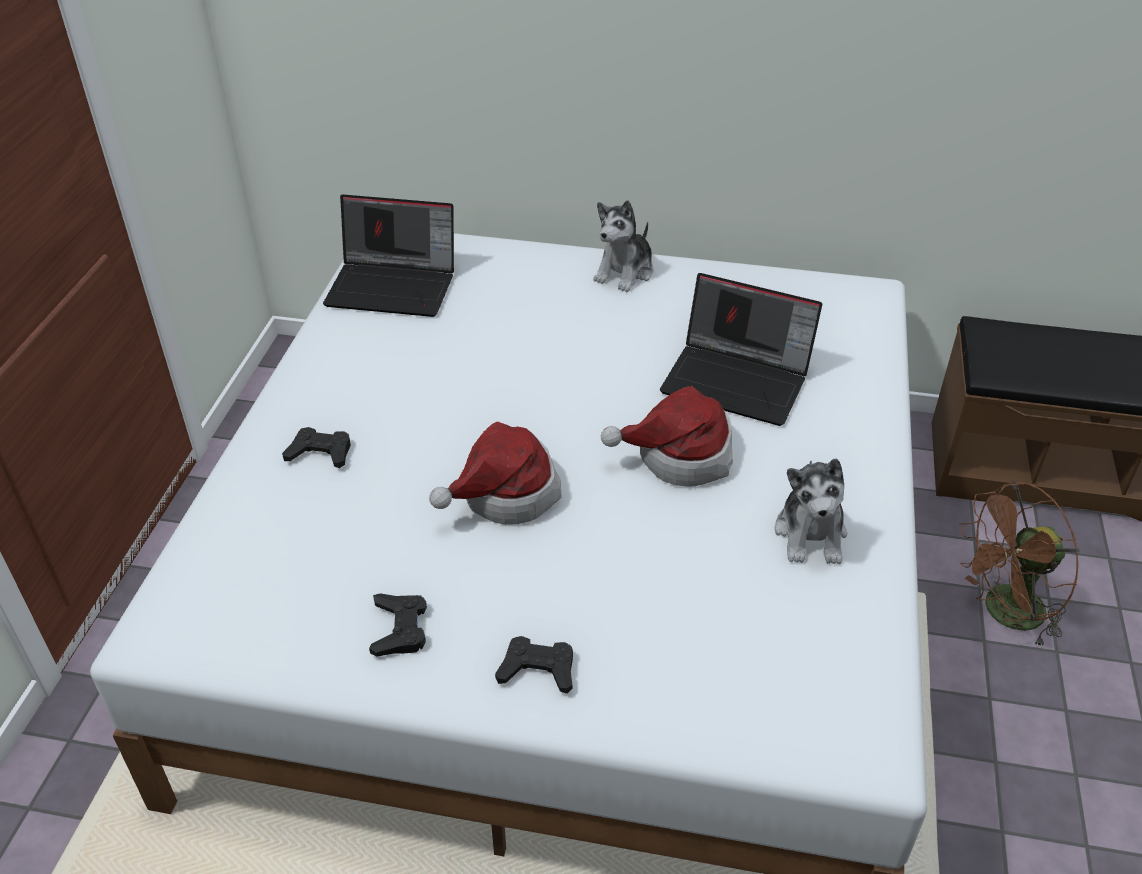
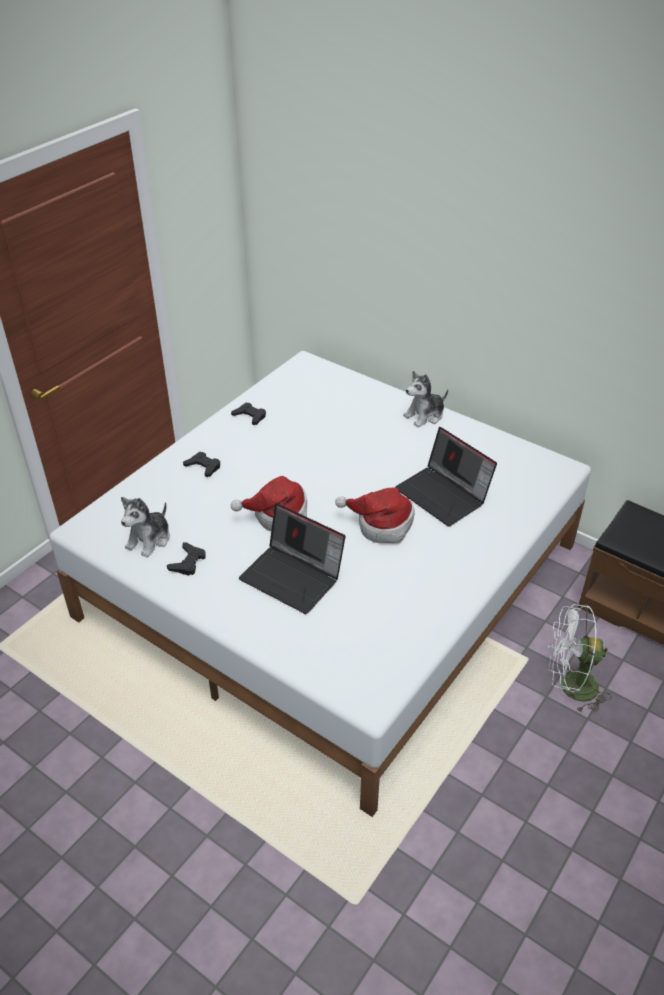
camera: 25 degrees right, 0 degrees up
laptop [323,194,454,317] -> laptop moved to [239,503,346,614]
black game controller [495,636,573,694] -> black game controller moved to [231,403,266,425]
plush toy [775,458,847,564] -> plush toy moved to [121,497,170,558]
brown fan [959,481,1080,648] -> white fan [548,604,612,713]

